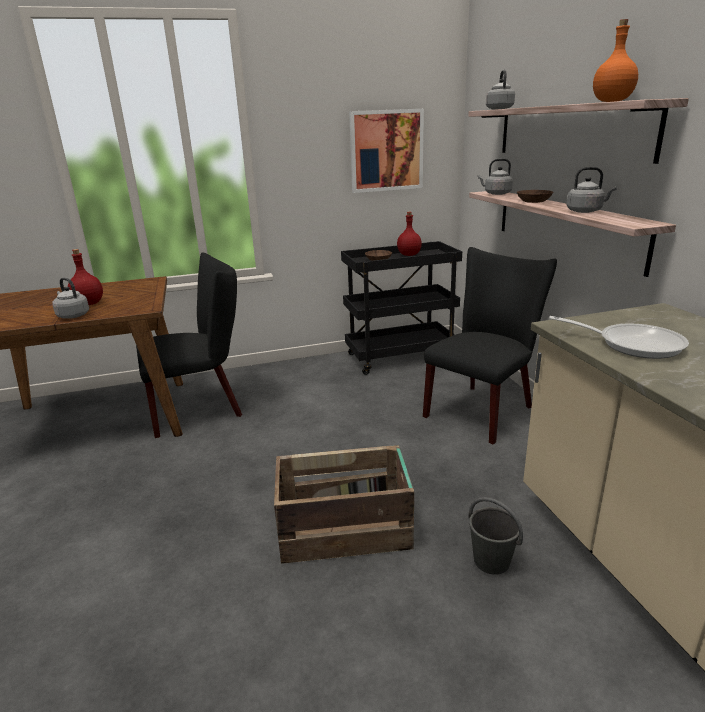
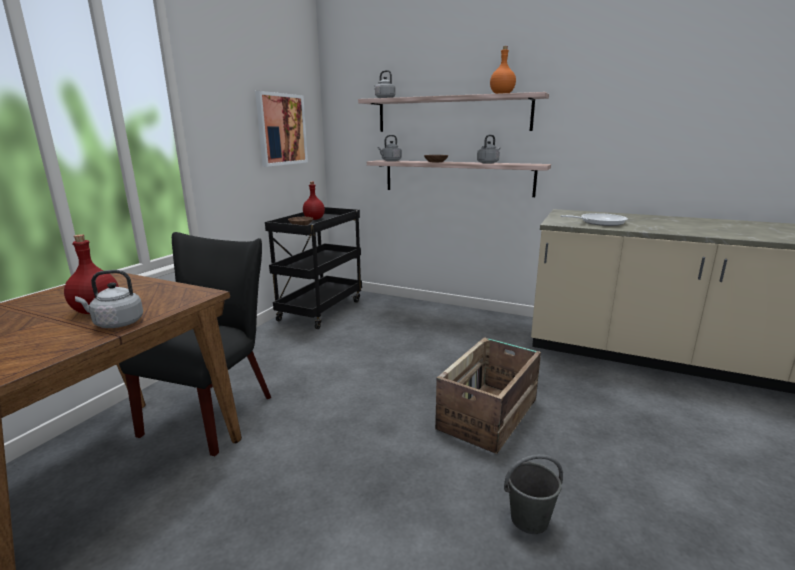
camera: 50 degrees left, 5 degrees down
black chair [423,247,557,445] -> none
grey bucket [468,497,523,575] -> grey bucket moved to [504,454,563,534]

